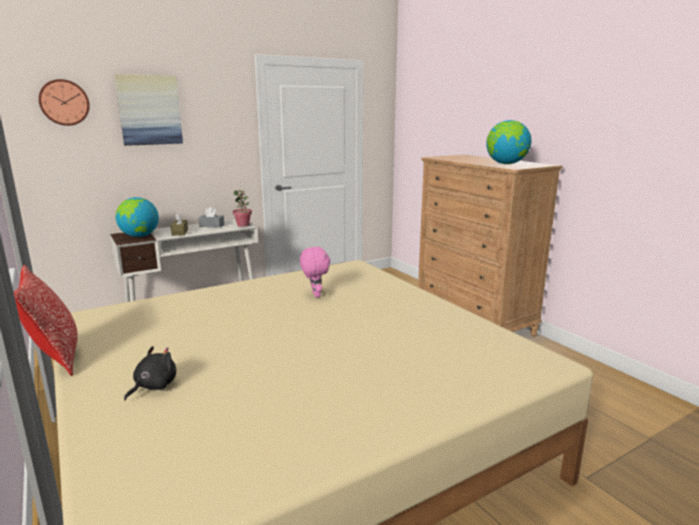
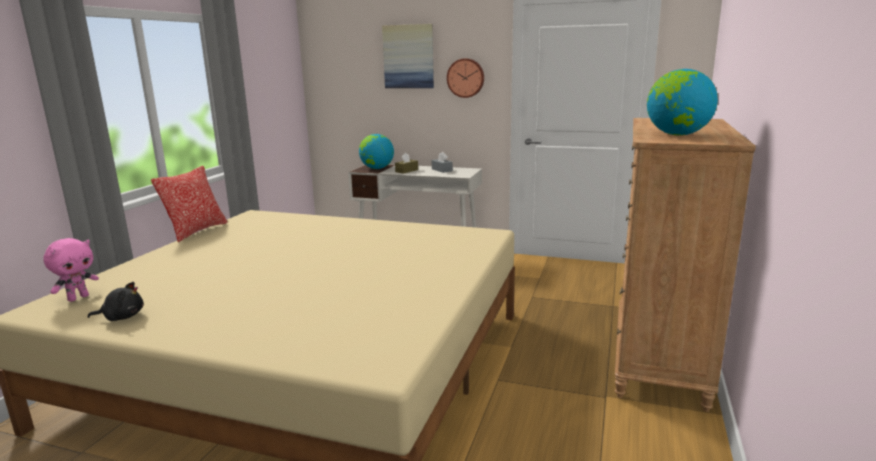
camera: 50 degrees right, 0 degrees up
wall clock [38,79,90,126] -> wall clock moved to [447,58,484,98]
black plush toy [124,346,176,400] -> black plush toy moved to [88,282,144,321]
potted plant [233,190,252,227] -> none
pink plush toy [300,246,330,297] -> pink plush toy moved to [43,238,99,302]

